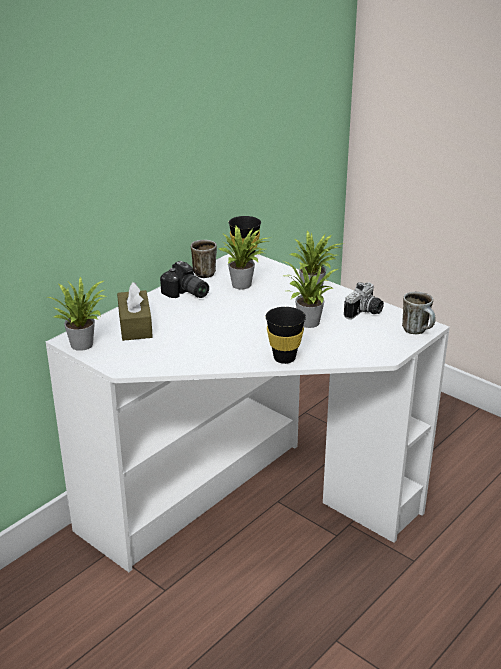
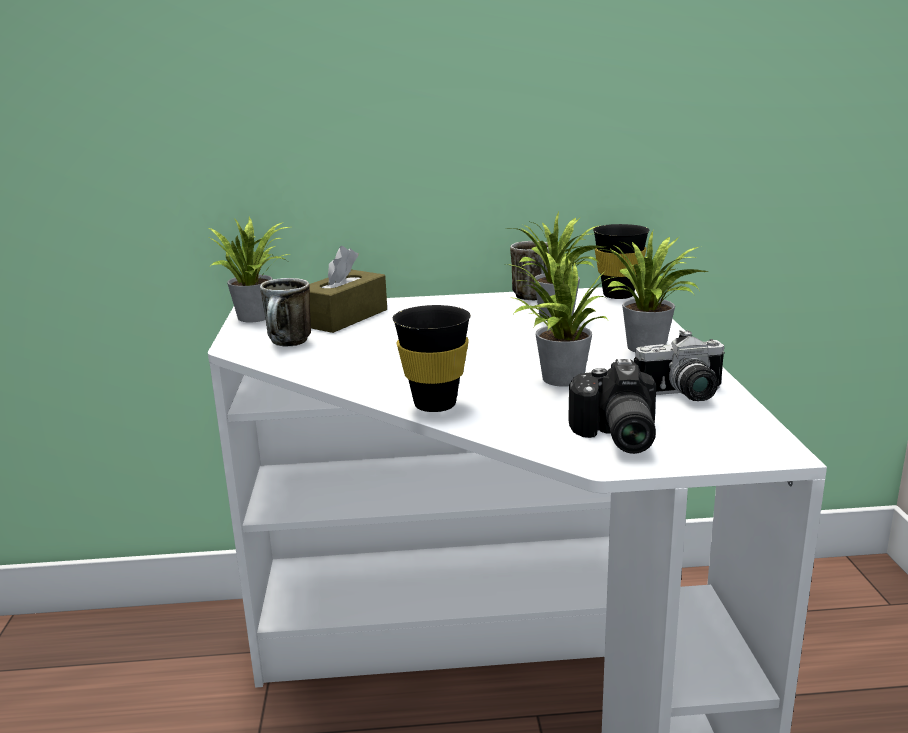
camera: 45 degrees right, 10 degrees down
camera [160,261,209,298] -> camera moved to [568,359,656,454]
mug [402,292,435,335] -> mug moved to [260,278,311,346]

